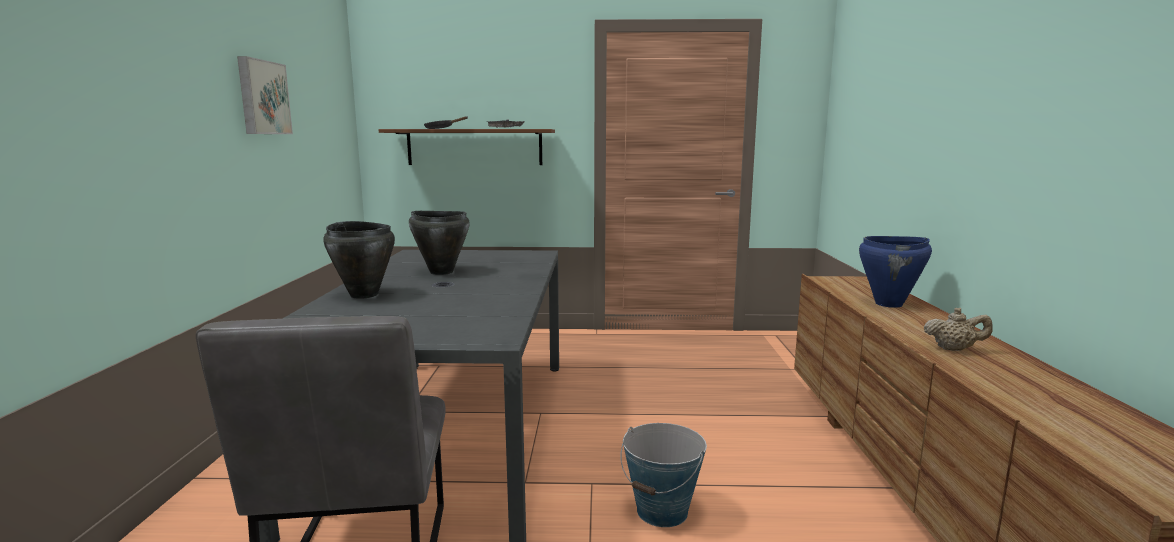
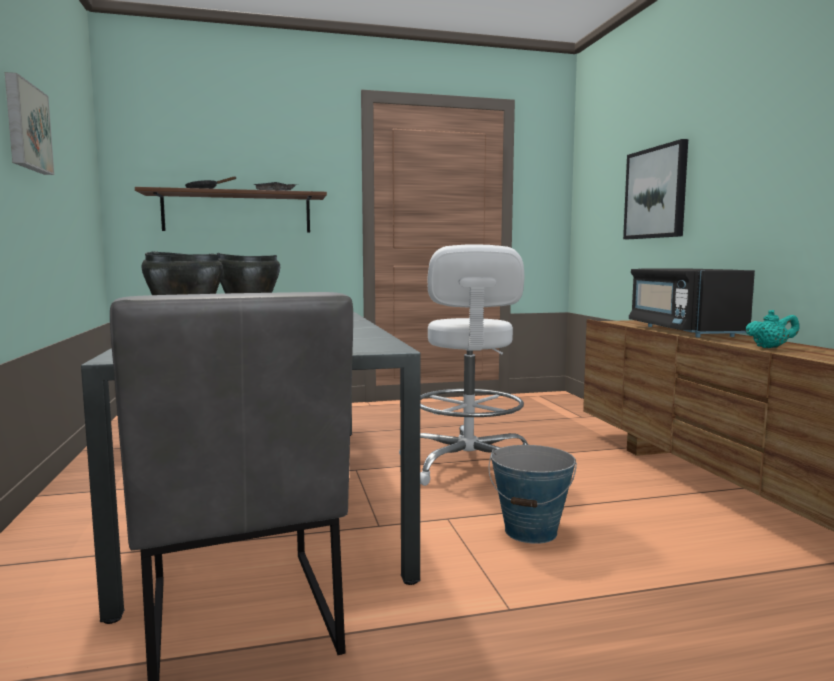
camera: 15 degrees left, 5 degrees down
blue cooking pot [859,236,932,308] -> black microwave [629,268,755,338]
beige teapot [924,308,993,351] -> turquoise teapot [745,310,799,348]
none -> white stool [399,244,528,486]
none -> picture [623,139,688,239]

